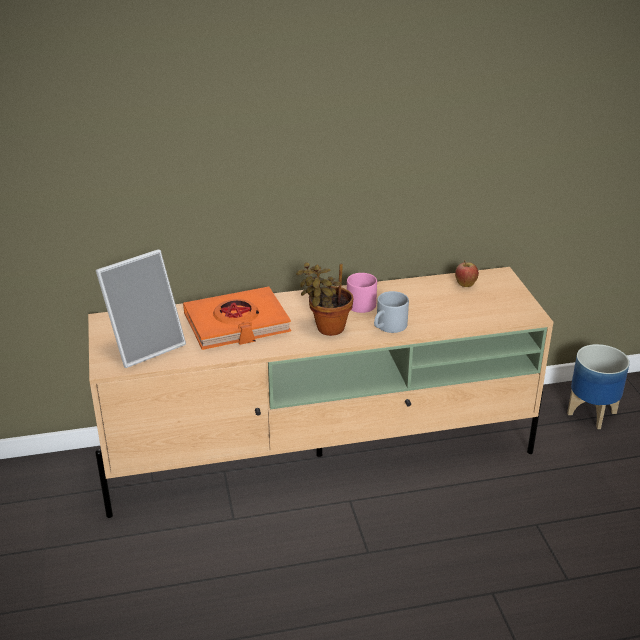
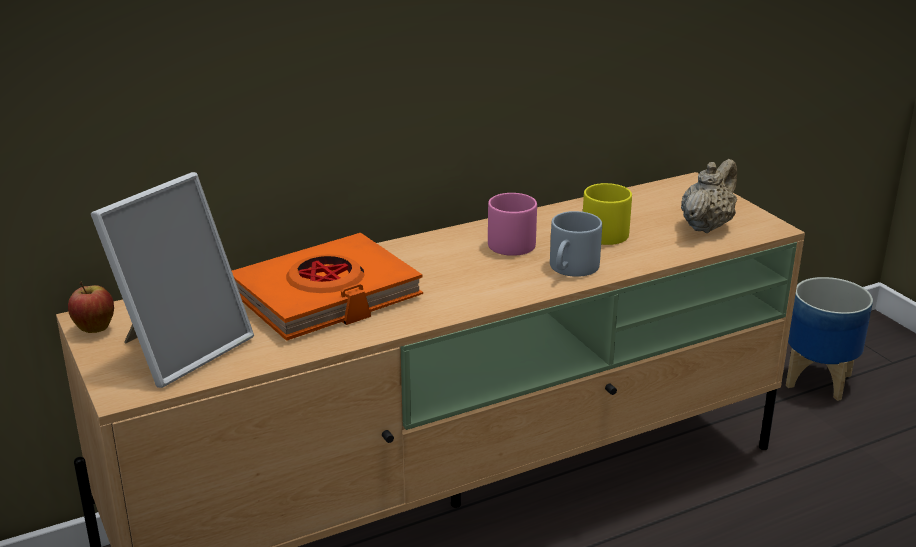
camera: 15 degrees left, 5 degrees down
potted plant [296,262,353,336] -> none
apple [455,260,479,287] -> apple moved to [68,281,114,333]
none -> yellow mug [583,183,632,245]
none -> beige teapot [681,159,737,233]

